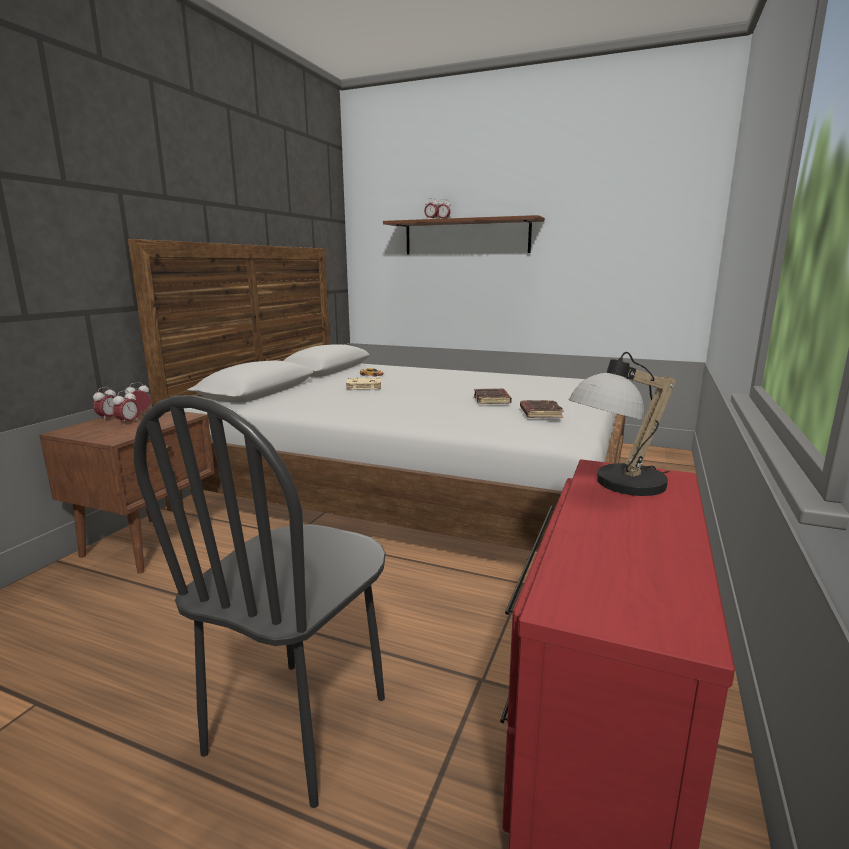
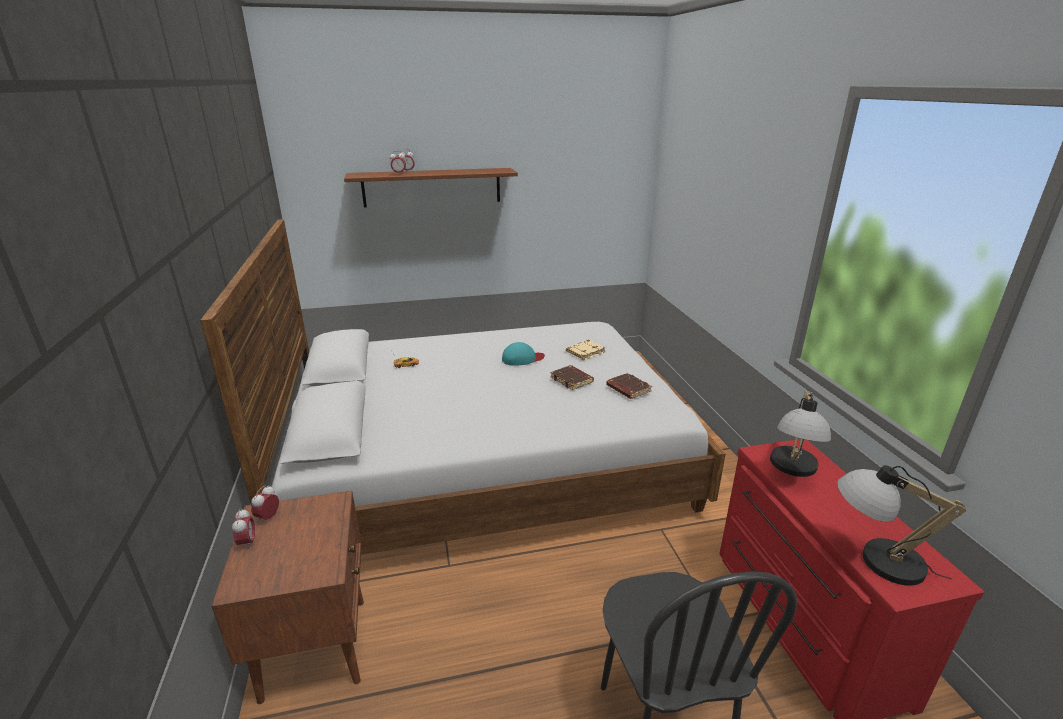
camera: 35 degrees left, 10 degrees up
alarm clock [113,390,139,424] -> none
beige book [346,377,381,390] -> beige book moved to [566,340,605,360]
none -> turquoise cap [502,342,545,366]
none -> table lamp [837,465,966,586]

